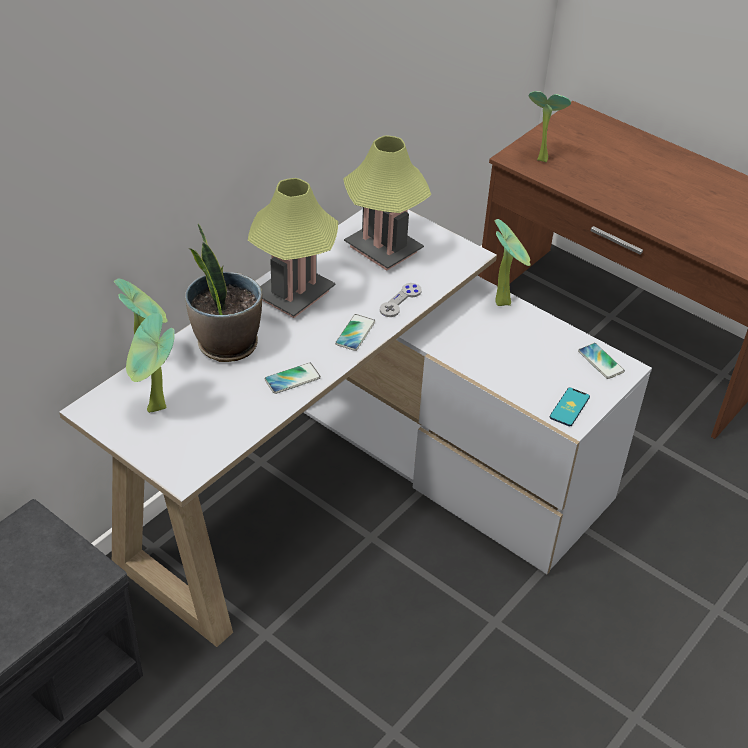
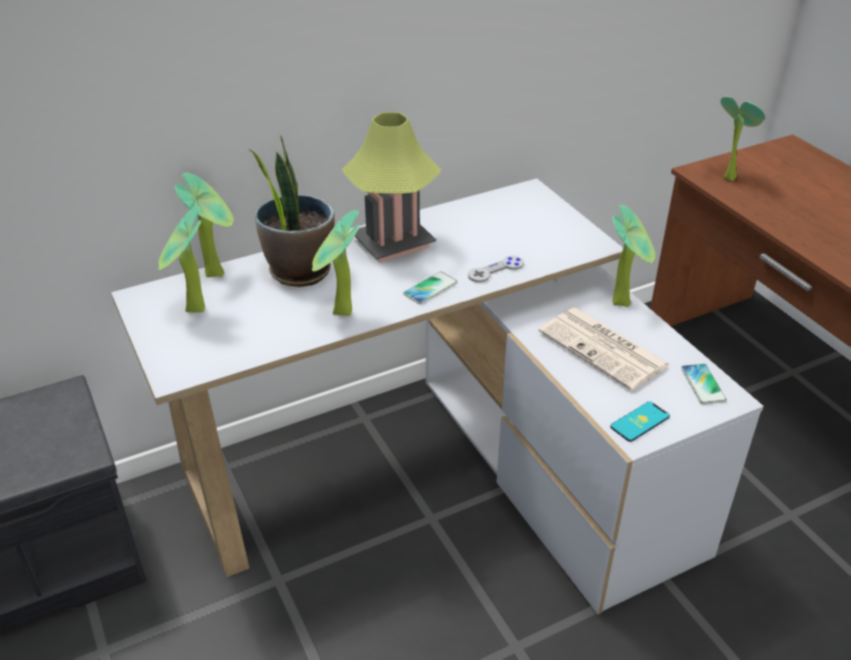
camera: 25 degrees right, 5 degrees down
phone [265,363,321,394] -> potted plant [312,210,359,316]
table lamp [343,135,431,271] -> none
none -> newspaper [539,308,671,391]

